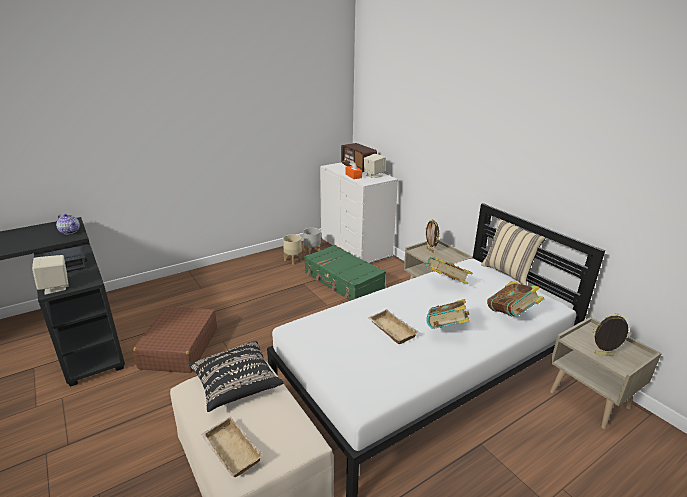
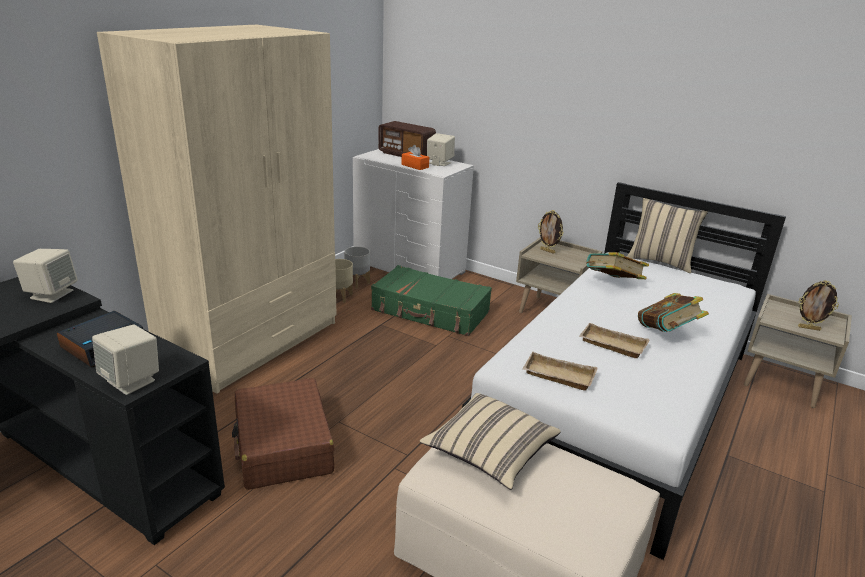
camera: 25 degrees left, 0 degrees up
teapot [56,214,80,234] -> beige speaker [13,249,78,303]
black pillow [188,341,284,412] -> beige pillow [420,393,561,490]
beige tray [201,417,263,477] -> beige tray moved to [522,352,598,390]
book [487,281,544,317] -> none
picture frame [593,313,629,356] -> picture frame turned 150 degrees counterclockwise [798,280,839,331]
none -> beige wardrobe [97,25,337,394]

